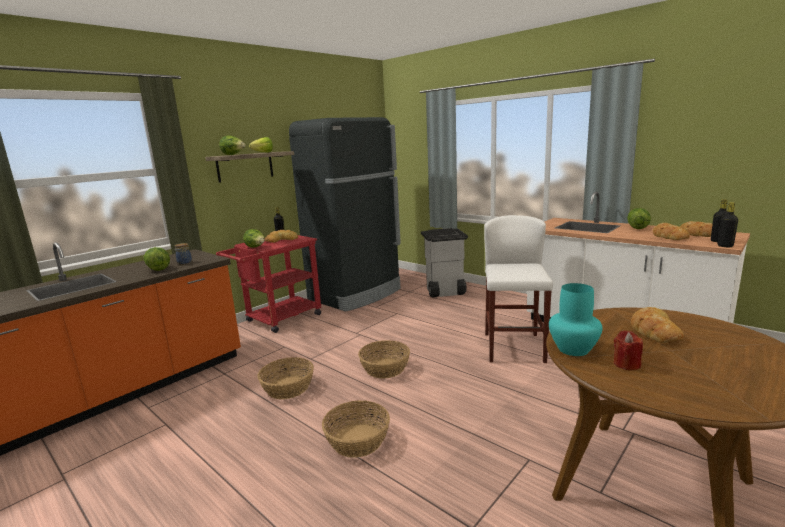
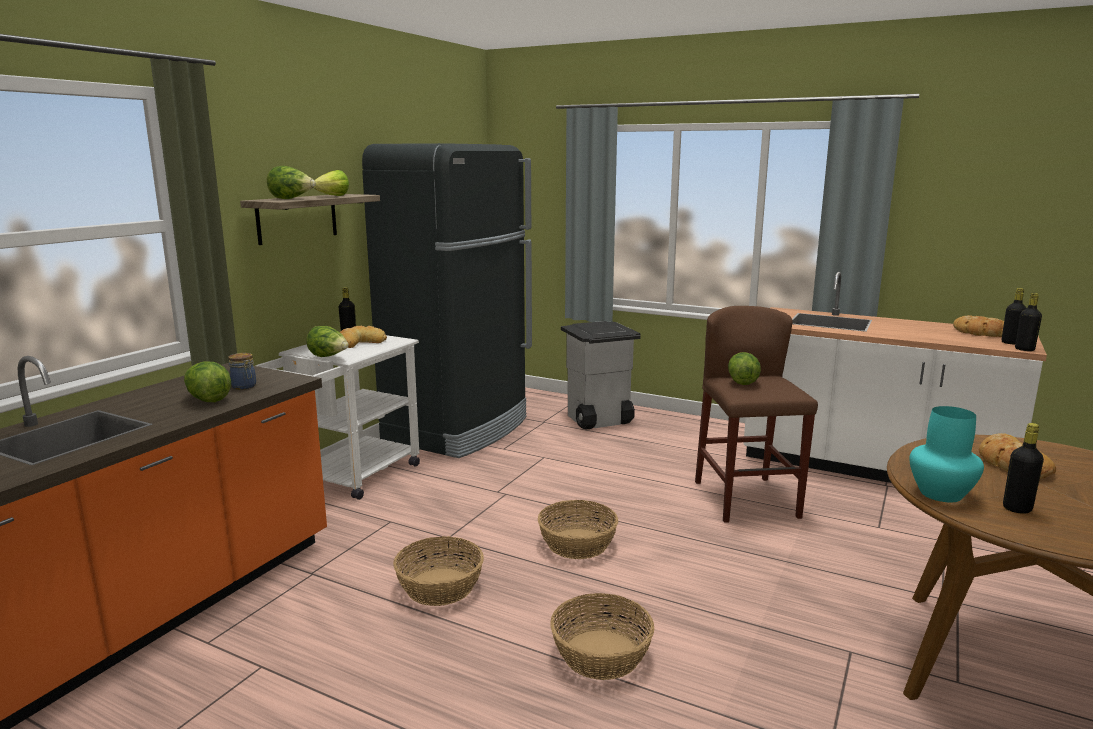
camera: 15 degrees left, 0 degrees up
red cart [216,235,321,333] -> white cart [256,335,420,500]
white stool [484,215,553,363] -> brown stool [695,306,818,523]
red candle [614,330,643,370] -> black bottle [1003,423,1044,514]
lettuce [627,208,651,229] -> lettuce moved to [728,352,761,385]
bread [653,223,690,240] -> none

